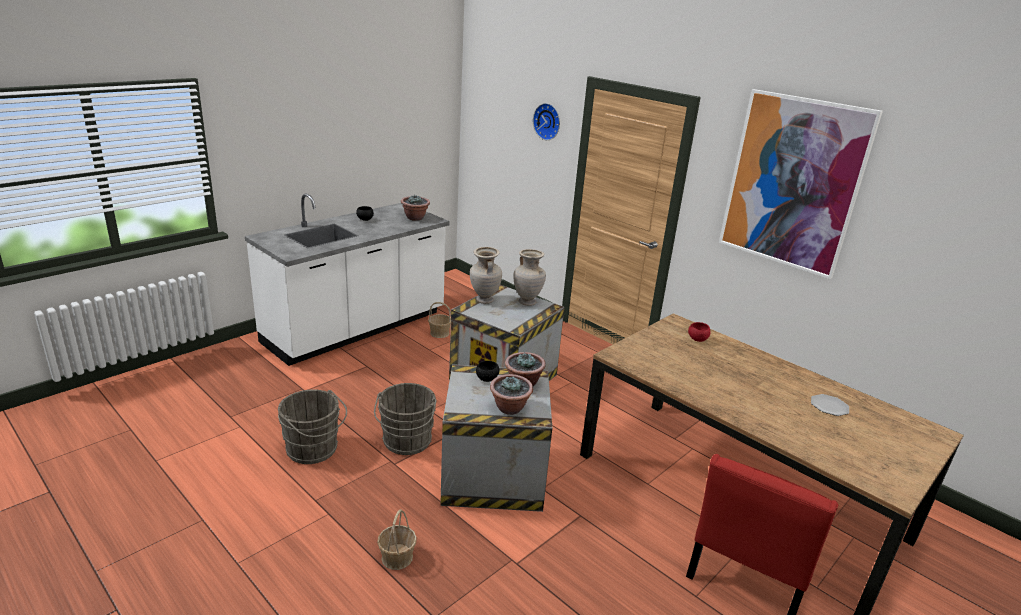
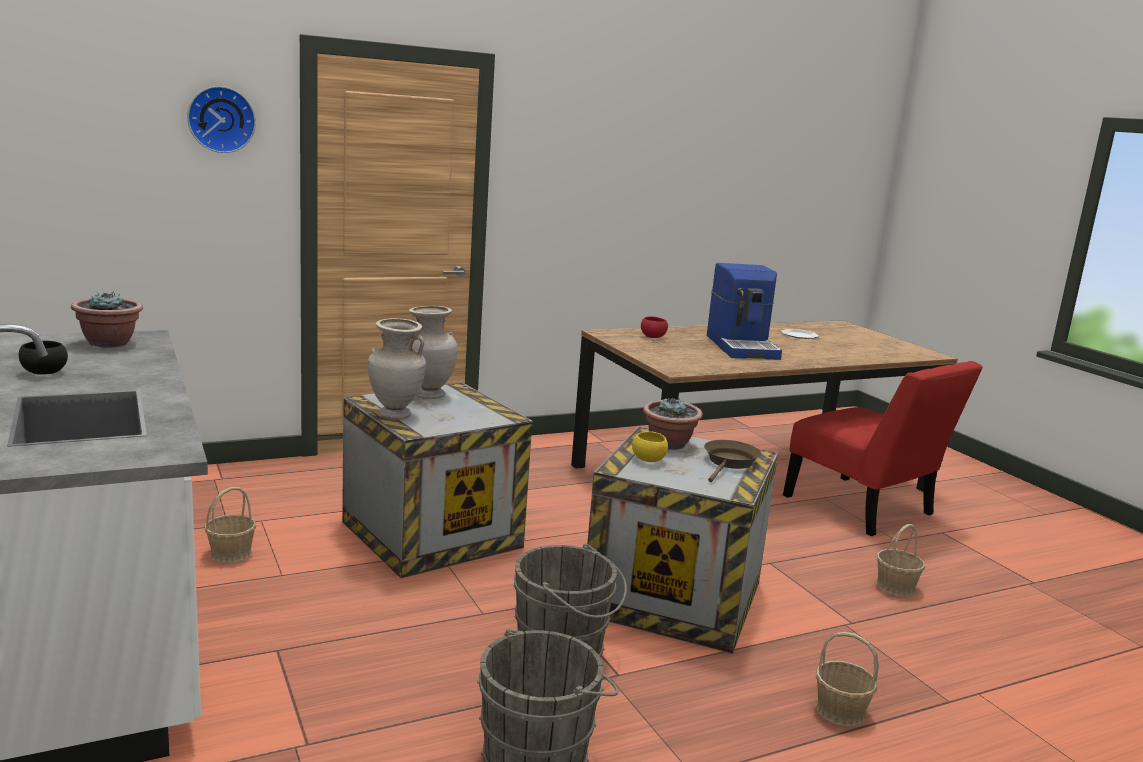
camera: 70 degrees left, 10 degrees down
black bowl [476,361,499,382] -> yellow bowl [632,431,668,462]
potted plant [490,374,533,415] -> brown frying pan [704,440,761,482]
picture [719,89,883,279] -> none
none -> coffee machine [707,263,782,360]
none -> basket [876,524,925,597]

